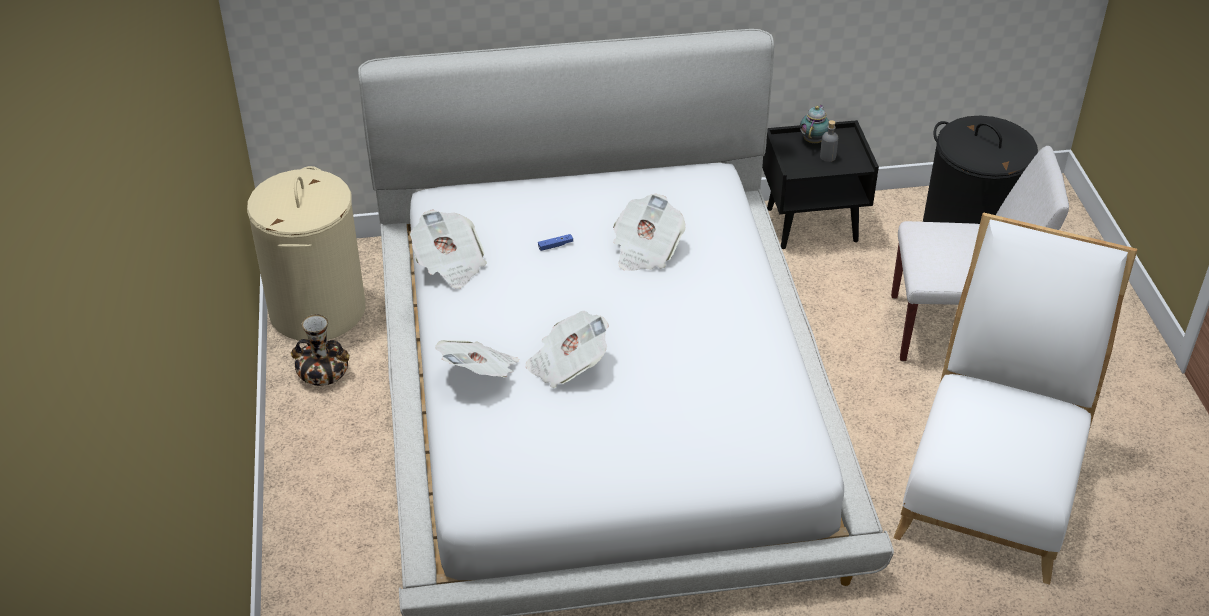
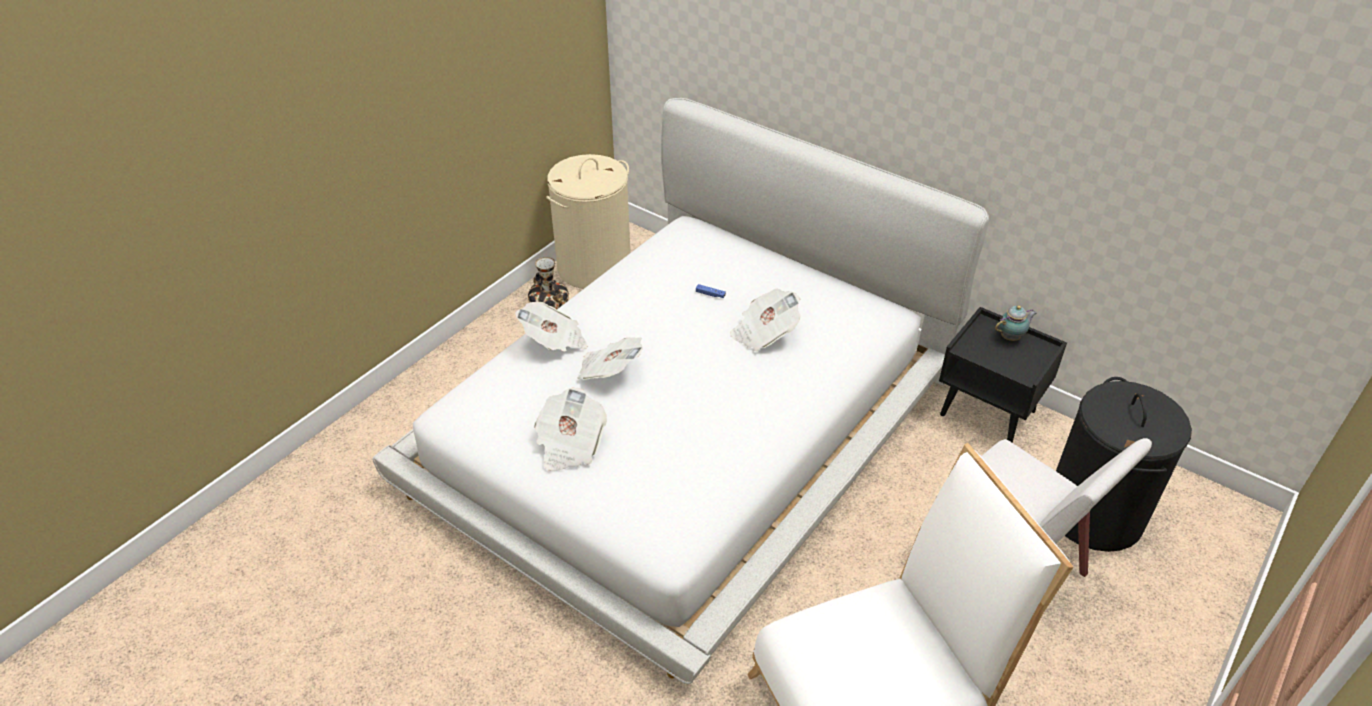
camera: 45 degrees right, 0 degrees up
newspaper [410,209,487,289] -> newspaper moved to [534,388,607,471]
grey bottle [820,120,838,162] -> none

